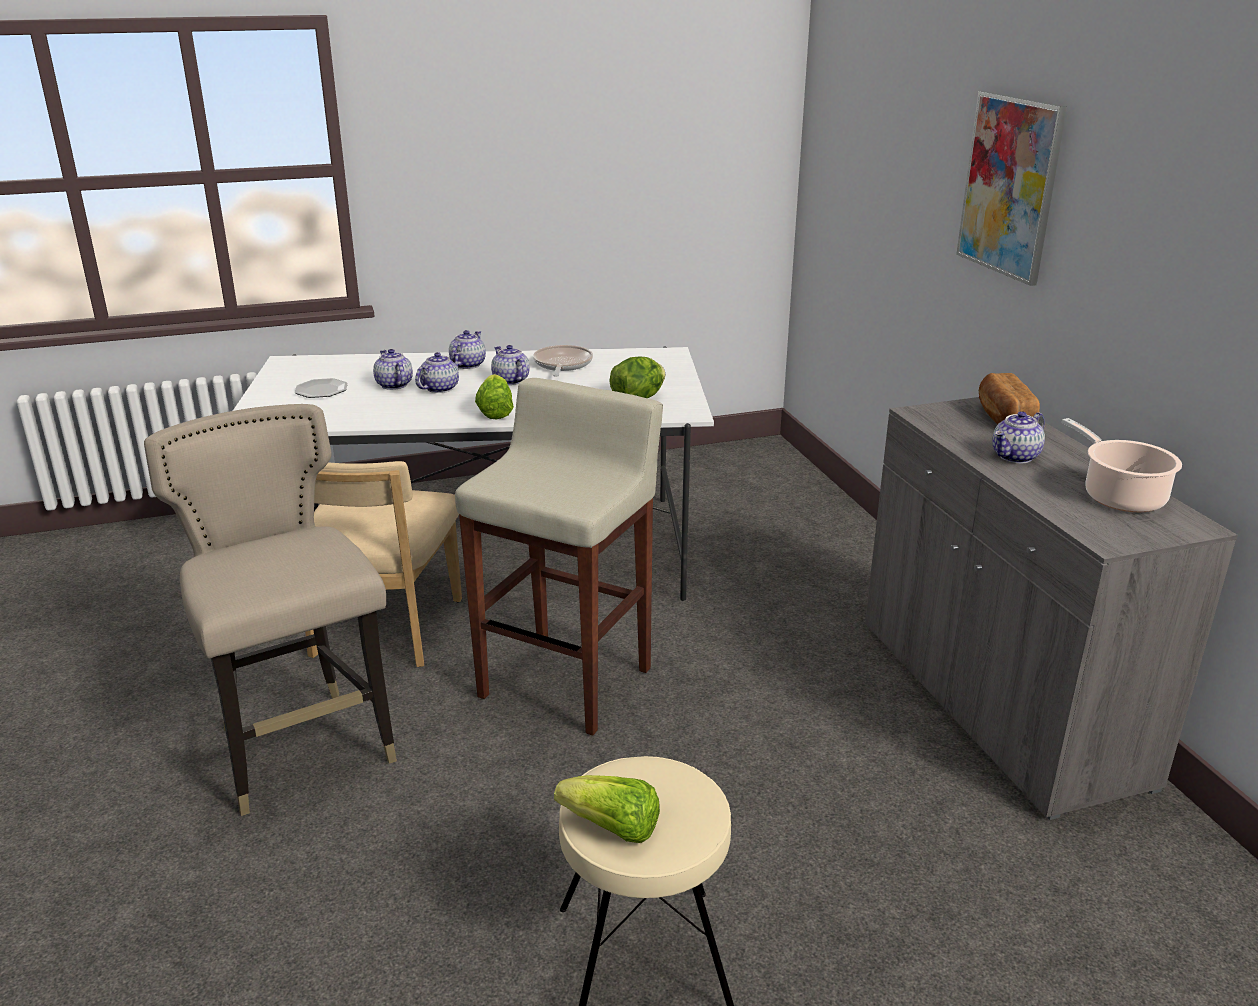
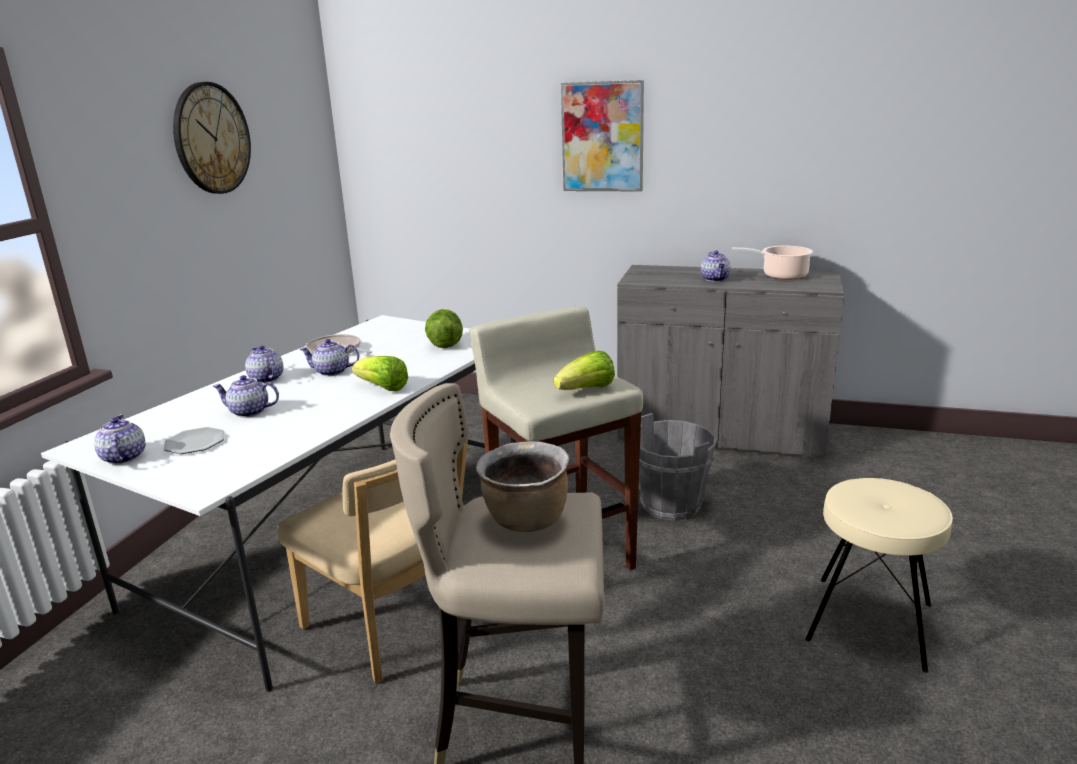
camera: 55 degrees left, 5 degrees down
teapot [415,352,461,393] -> teapot moved to [94,414,145,464]
lettuce [554,775,660,843] -> lettuce moved to [554,350,615,390]
bread [979,373,1040,425] -> none
none -> wall clock [173,82,251,194]
none -> brown cooking pot [476,441,570,532]
none -> grey bucket [639,413,716,521]

